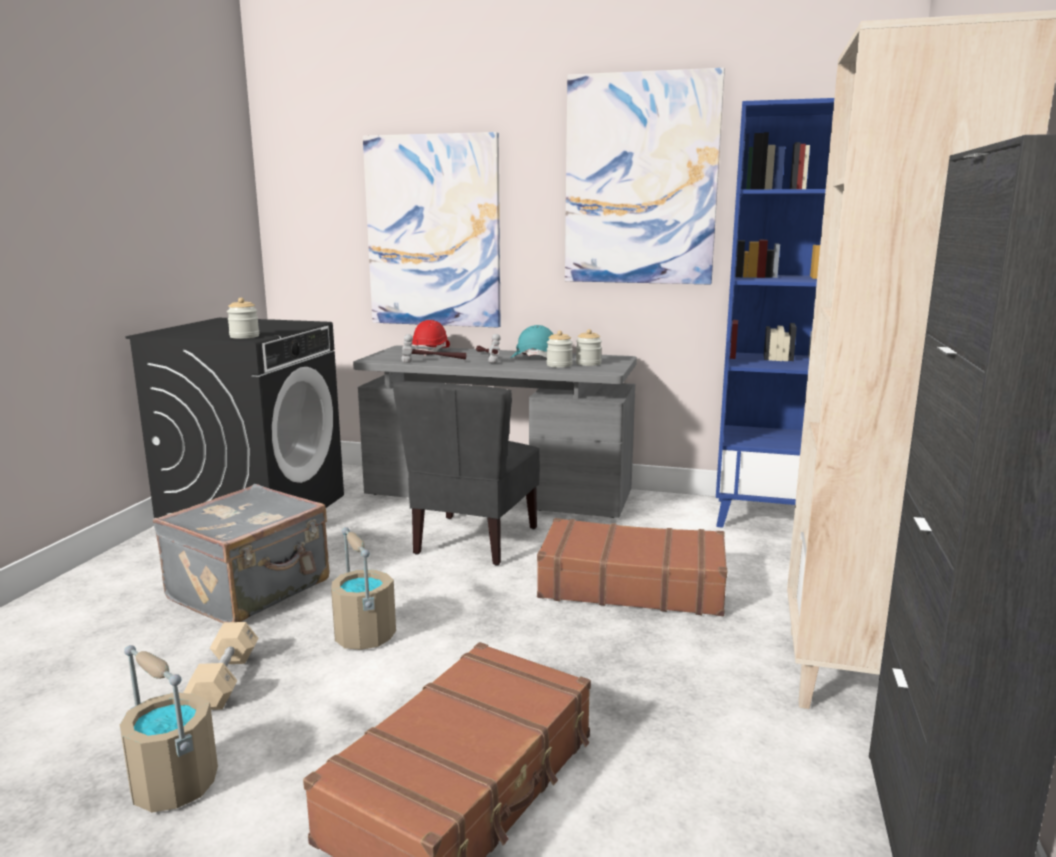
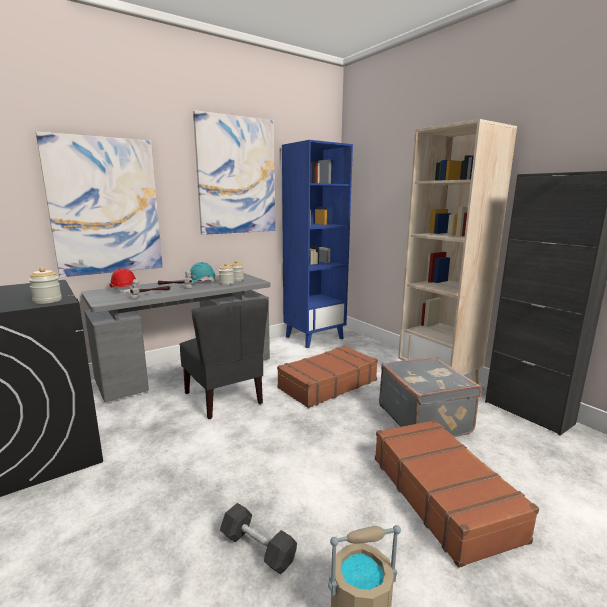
camera: 50 degrees left, 0 degrees up
grey suitcase [153,484,330,623] -> grey suitcase moved to [379,357,482,437]
beige dumbbell [183,622,258,710] -> black dumbbell [220,503,297,575]
beige bucket [331,527,396,650] -> none

